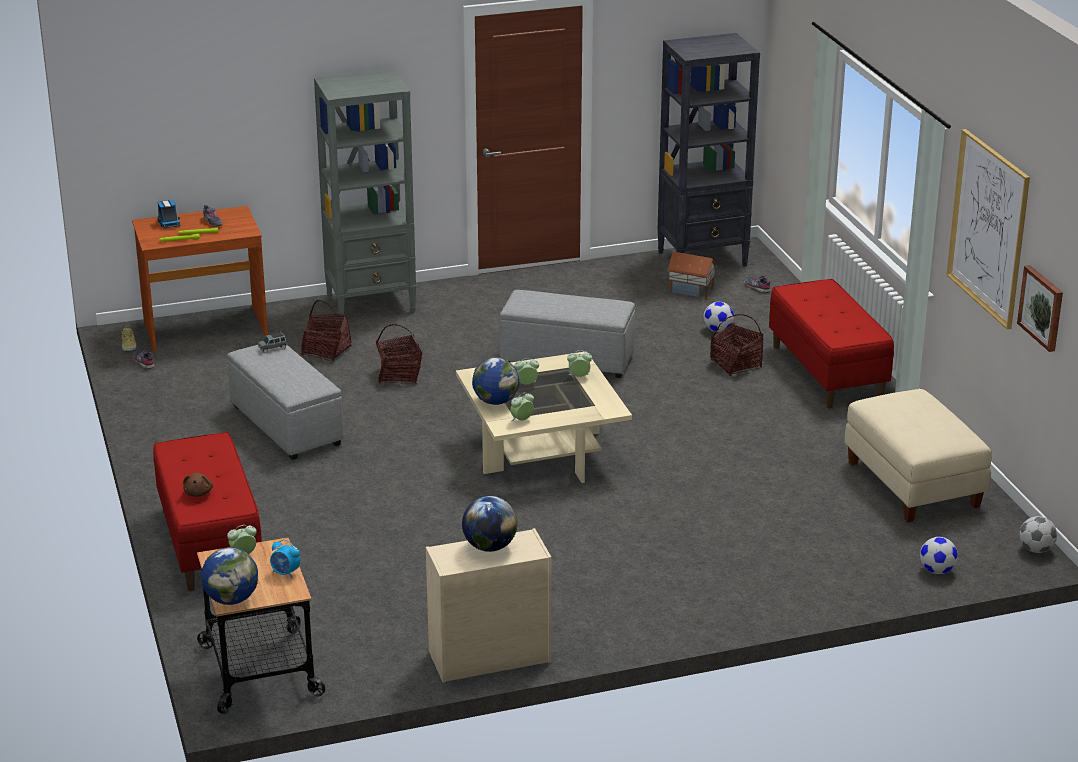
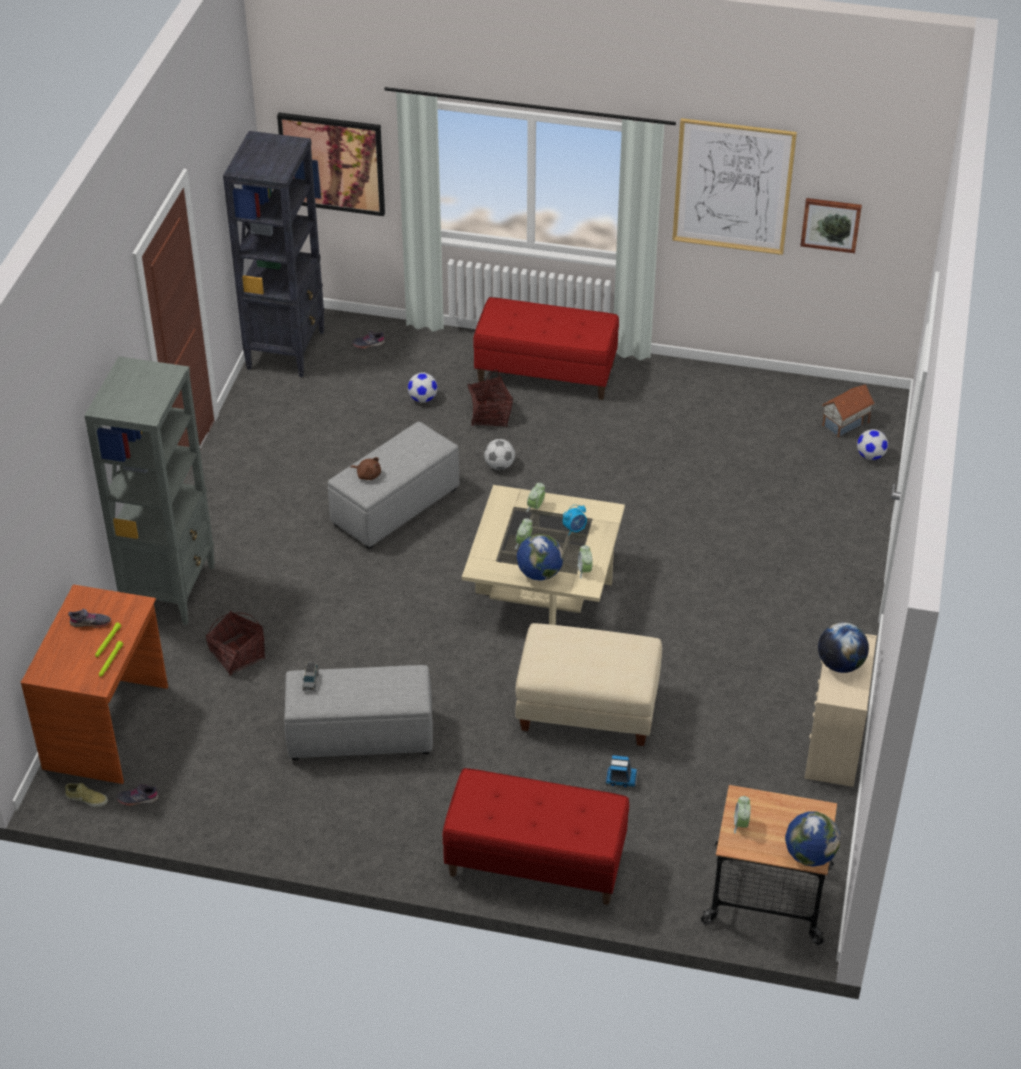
camera: 60 degrees left, 15 degrees up
toy truck [157,200,180,228] -> toy truck moved to [605,755,638,787]
brown plush toy [183,473,213,497] -> brown plush toy moved to [350,457,381,480]
alarm clock [270,539,300,578] -> alarm clock moved to [563,505,587,535]
basket [376,324,422,384] -> none
toy house [667,252,717,300] -> toy house moved to [822,385,875,437]
beige ottoman [844,389,992,522] -> beige ottoman moved to [515,623,662,746]
football [1019,516,1057,553] -> football moved to [484,439,515,470]
none -> picture [277,113,385,216]

